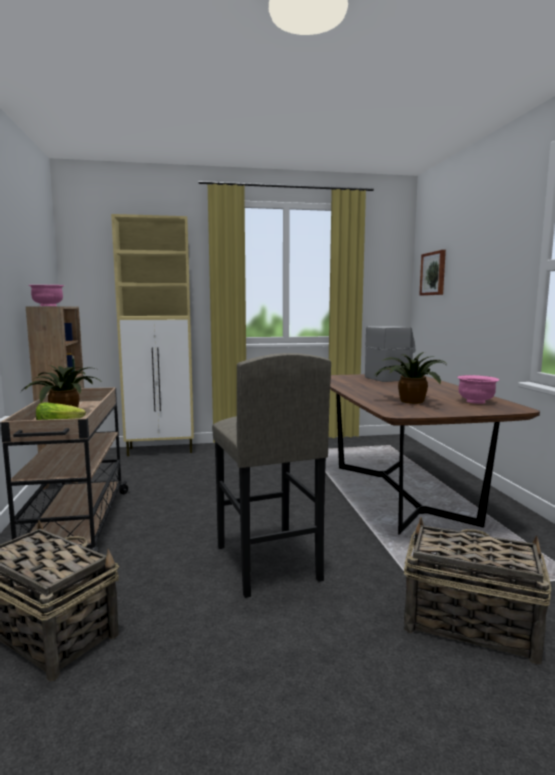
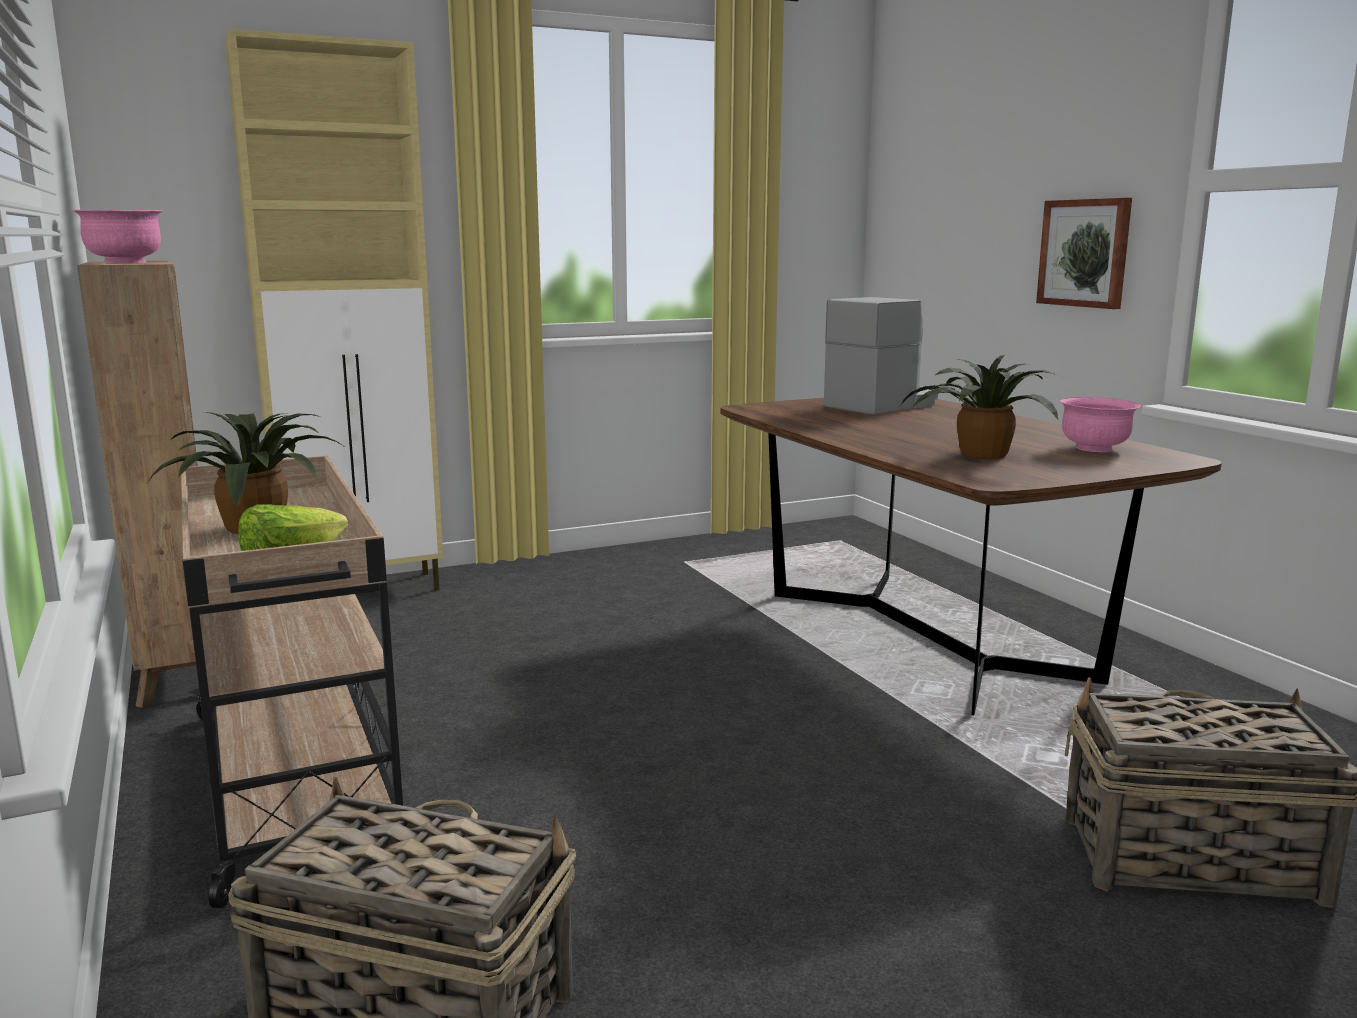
camera: 15 degrees left, 5 degrees up
grey stool [212,353,331,598] -> none
picture [419,250,446,296] -> picture moved to [1036,198,1132,309]

